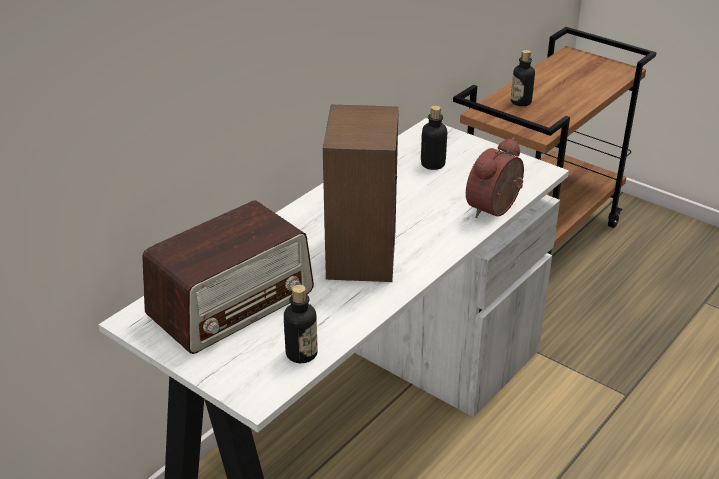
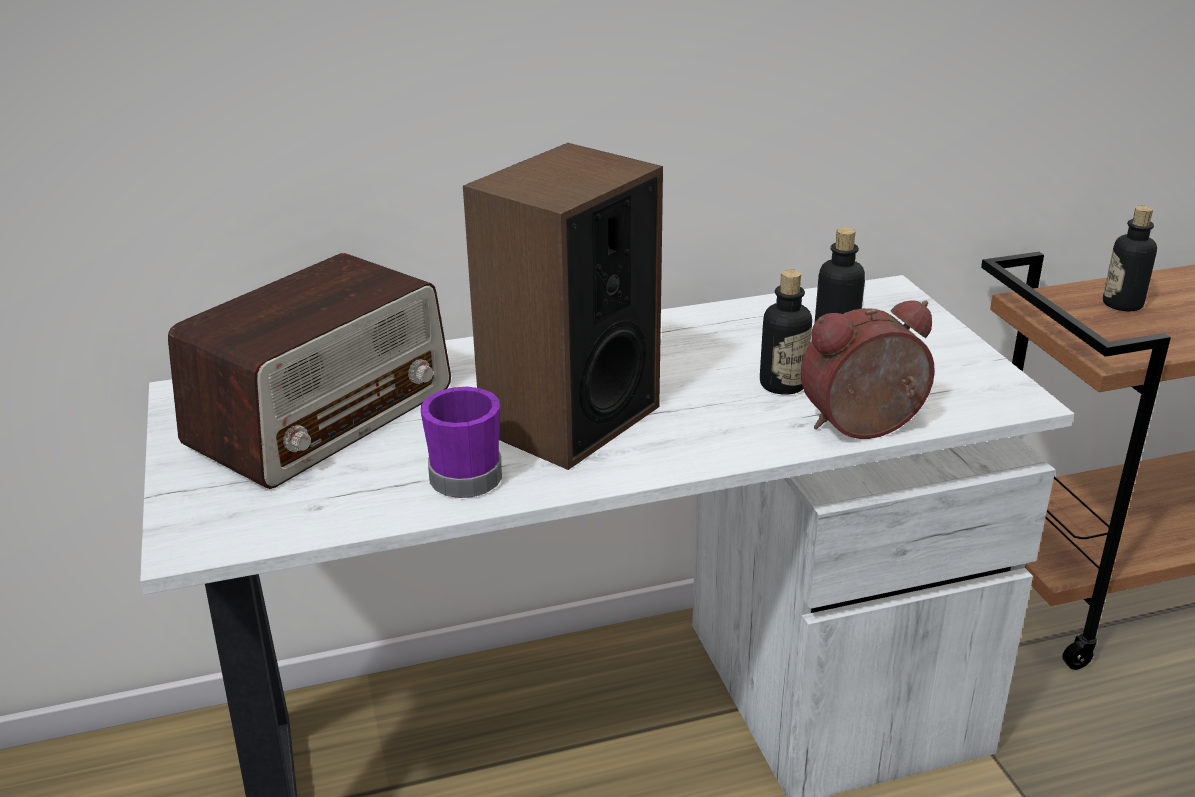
camera: 35 degrees right, 5 degrees down
radio [142,200,314,354] -> radio turned 45 degrees counterclockwise [168,253,451,489]
bottle [284,285,318,363] -> bottle moved to [760,269,812,394]
none -> purple mug [421,387,502,498]

